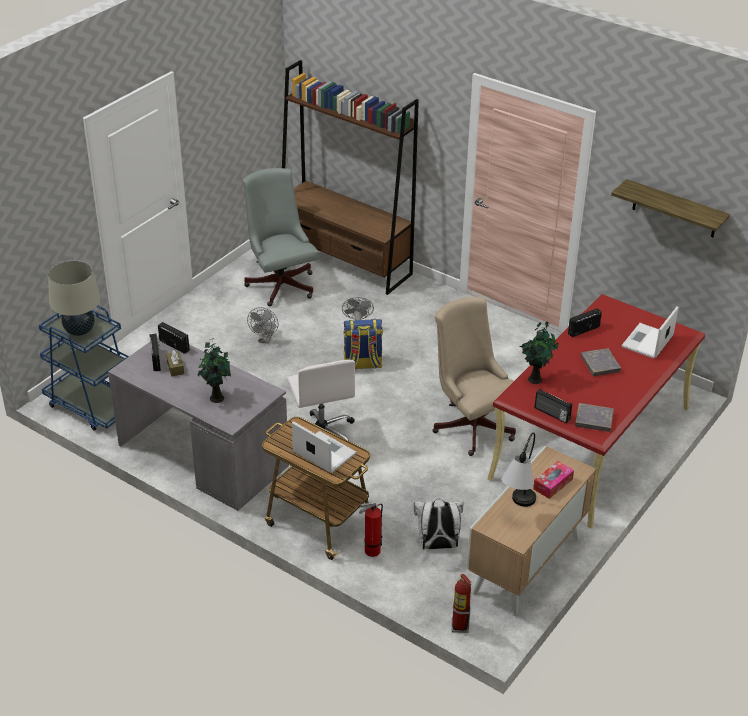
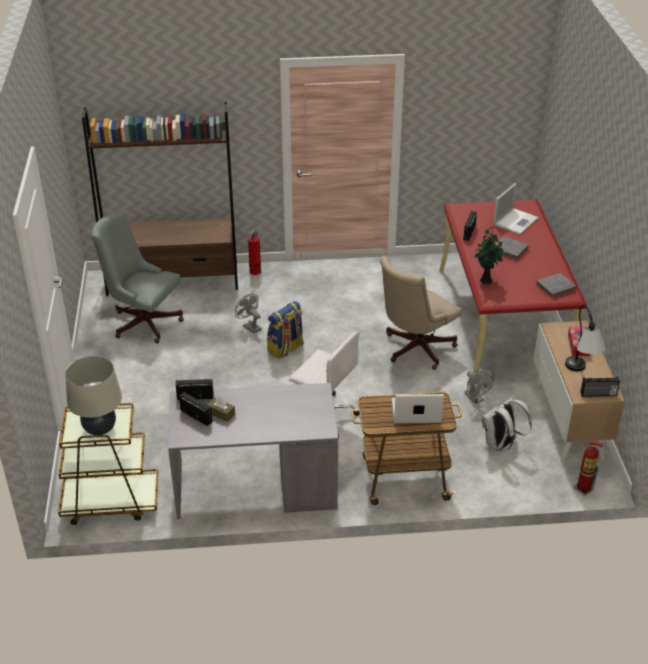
camera: 40 degrees left, 0 degrees up
blue cart [39,305,129,431] -> brown cart [58,403,158,525]
potted plant [197,338,231,403] -> none
grey fan [247,307,278,344] -> grey fan moved to [465,367,494,404]
fire extinguisher [359,502,383,557] -> fire extinguisher moved to [248,230,261,275]
beige office chair [432,297,516,456] -> beige office chair turned 60 degrees counterclockwise [380,256,462,370]
radio [535,389,572,423] -> radio moved to [580,377,620,397]
shelf [611,179,730,237] -> none
laptop [622,306,679,359] -> laptop turned 135 degrees counterclockwise [493,183,539,235]

